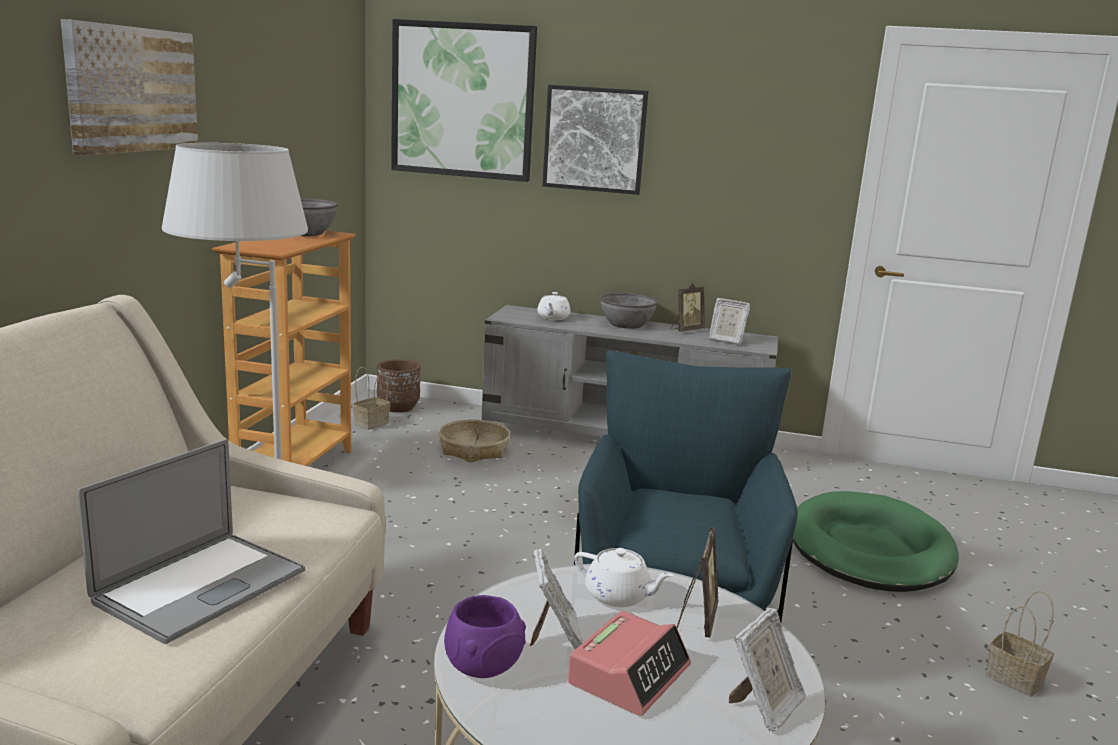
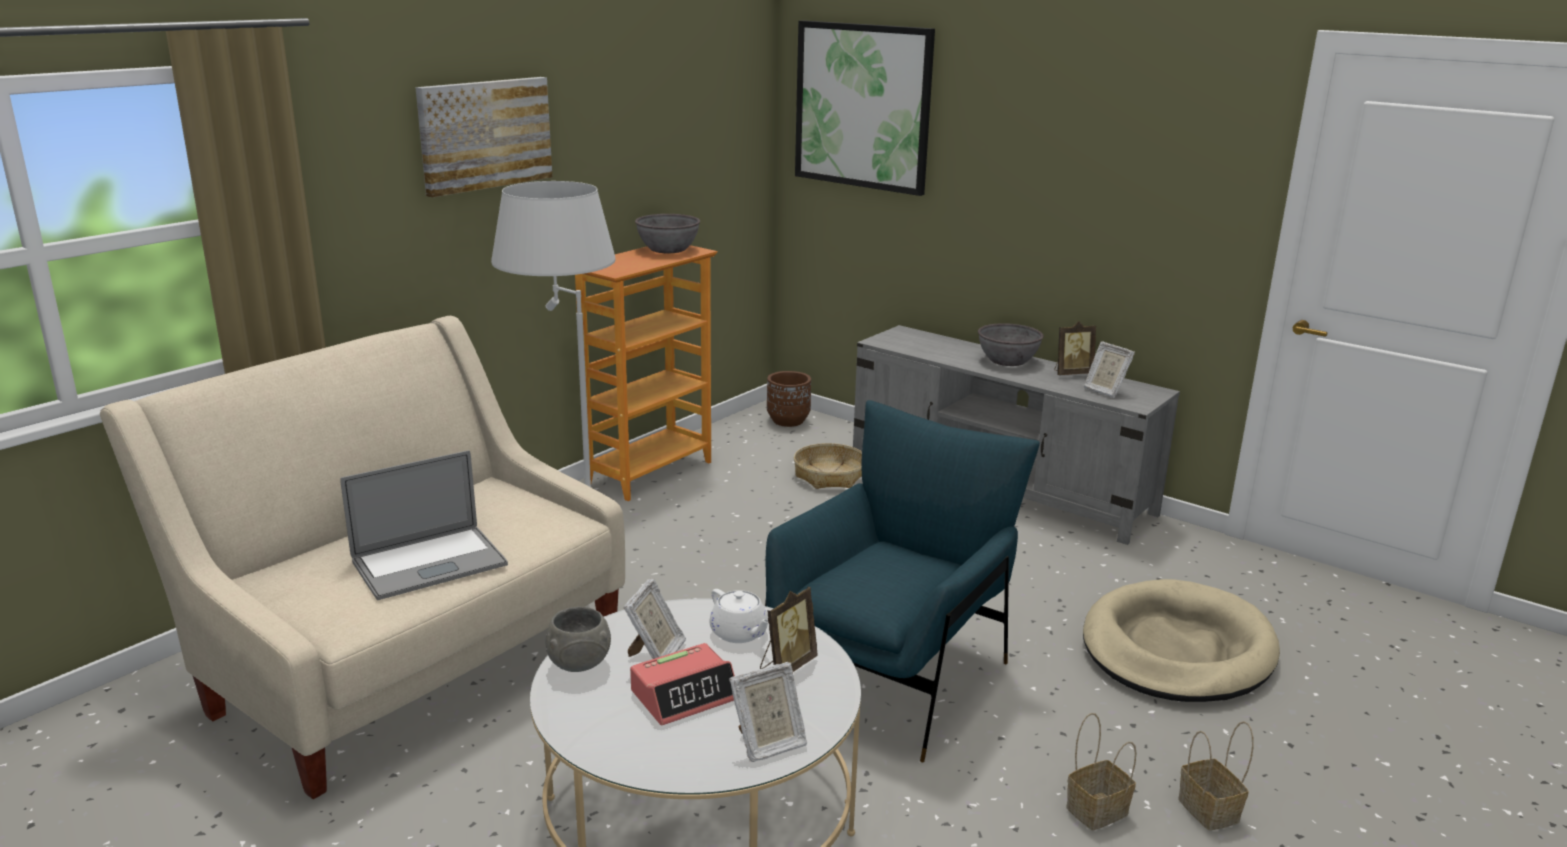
camera: 25 degrees right, 5 degrees up
basket [353,367,390,430] -> basket moved to [1066,713,1136,830]
purple bowl [444,595,526,678] -> grey bowl [546,606,611,672]
white teapot [537,292,571,320] -> none
picture [543,85,648,195] -> none
green dog bed [793,491,959,592] -> beige dog bed [1083,579,1280,702]

